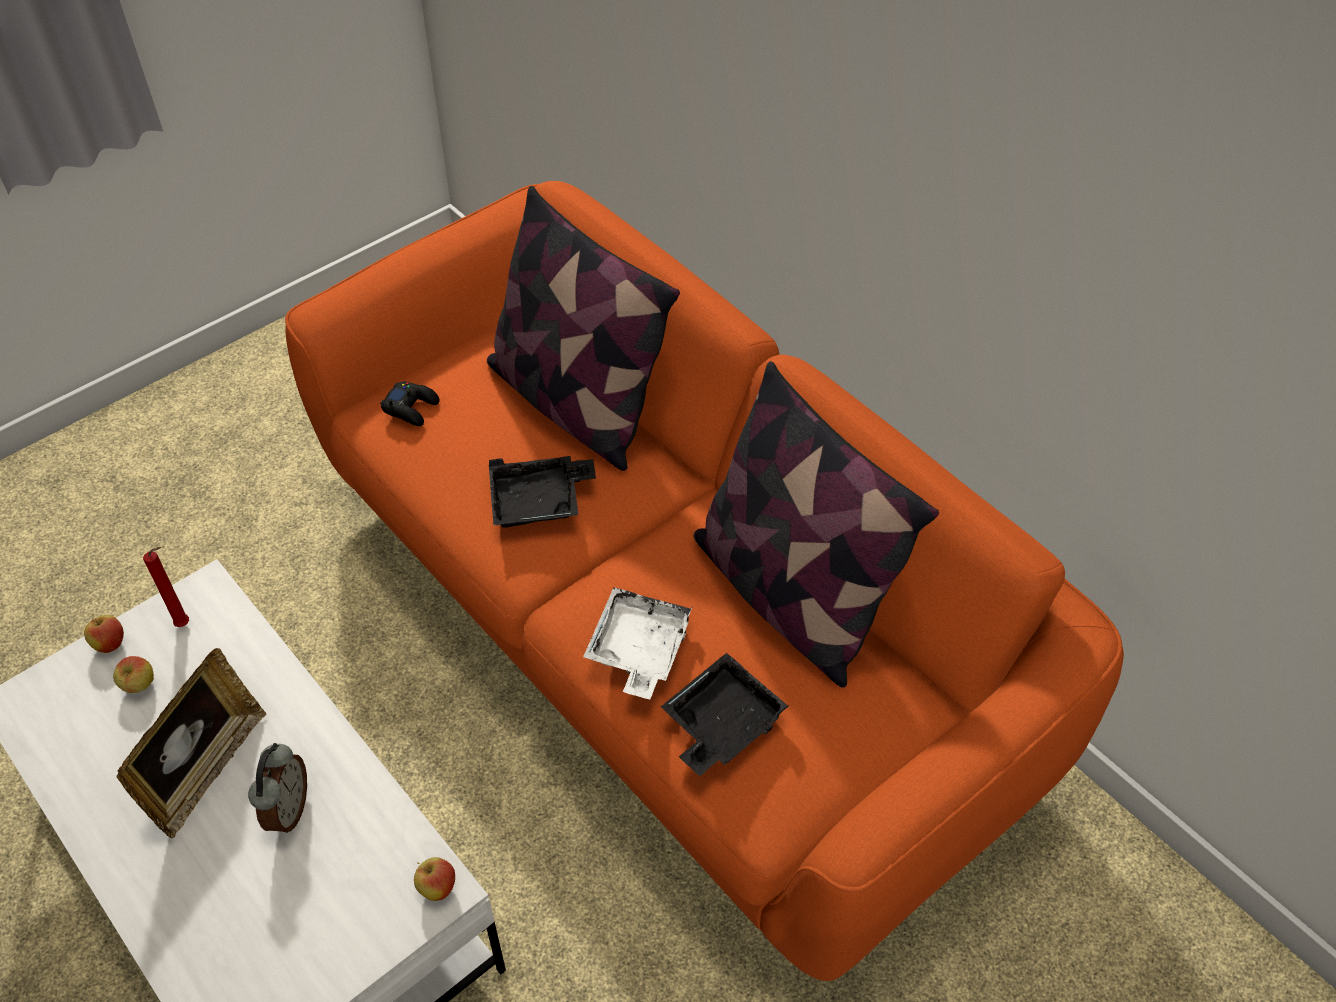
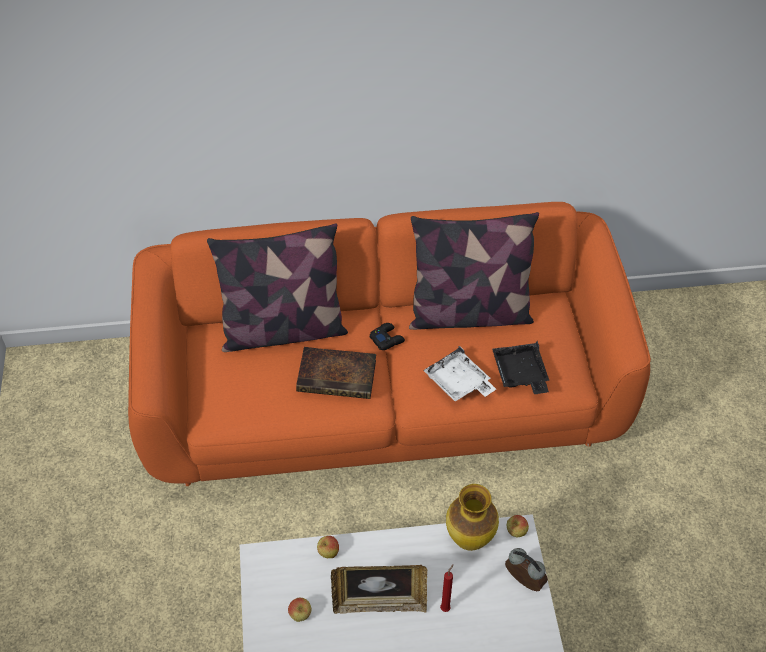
camera: 55 degrees left, 0 degrees up
apple [84,614,124,653] -> apple moved to [317,536,339,558]
picture frame [116,648,267,838] -> picture frame turned 120 degrees clockwise [331,565,427,614]
red candle [143,547,189,627] -> red candle moved to [440,565,453,612]
alarm clock [248,743,307,833] -> alarm clock moved to [505,548,548,591]
black game controller [380,381,440,426] -> black game controller moved to [370,323,405,350]
black tray [489,456,596,528] -> book [296,347,376,399]
none -> vase [446,484,499,551]

